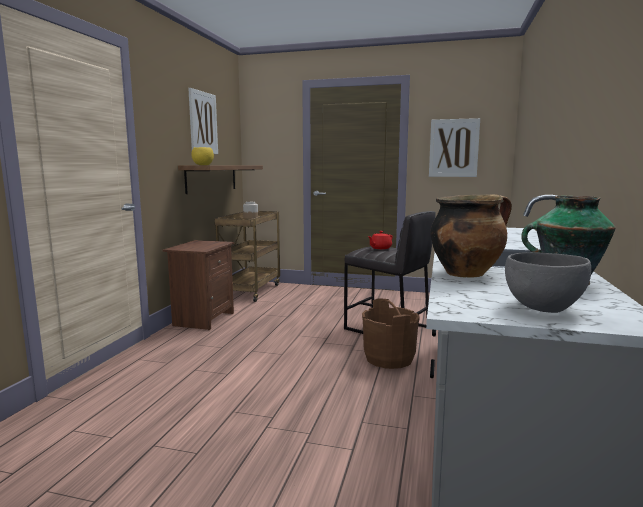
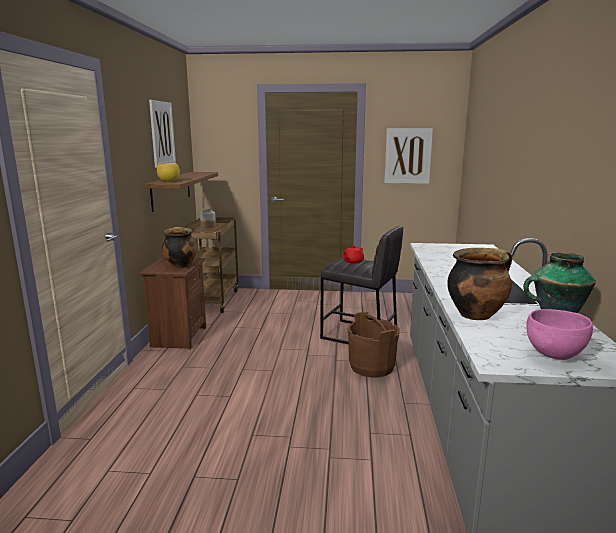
camera: 10 degrees left, 5 degrees up
grey bowl [505,252,591,313] -> pink bowl [526,309,593,360]
none -> cooking pot [162,227,197,268]

